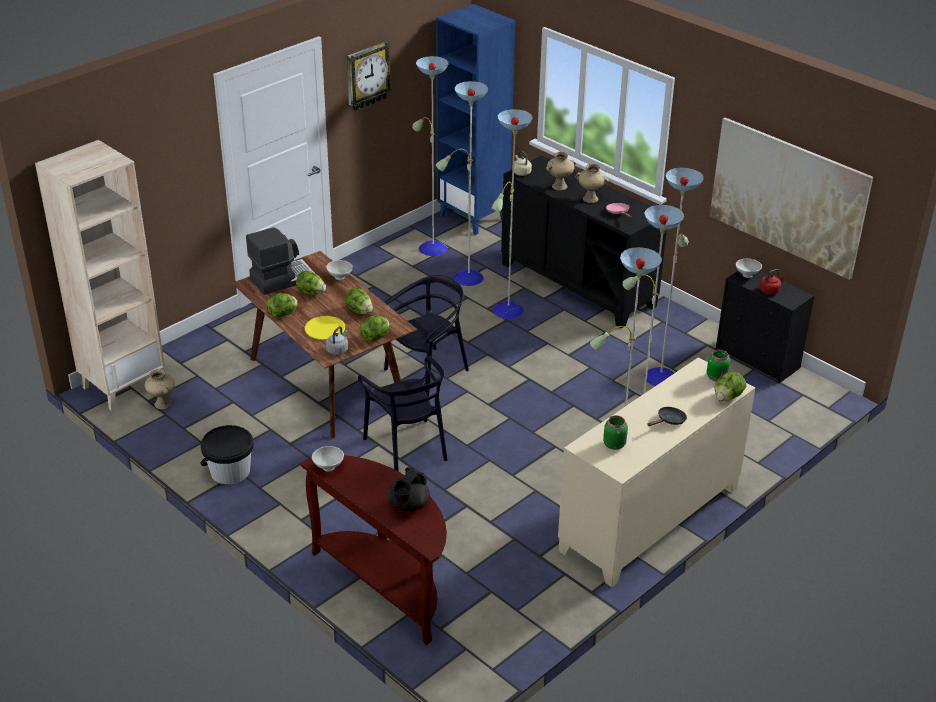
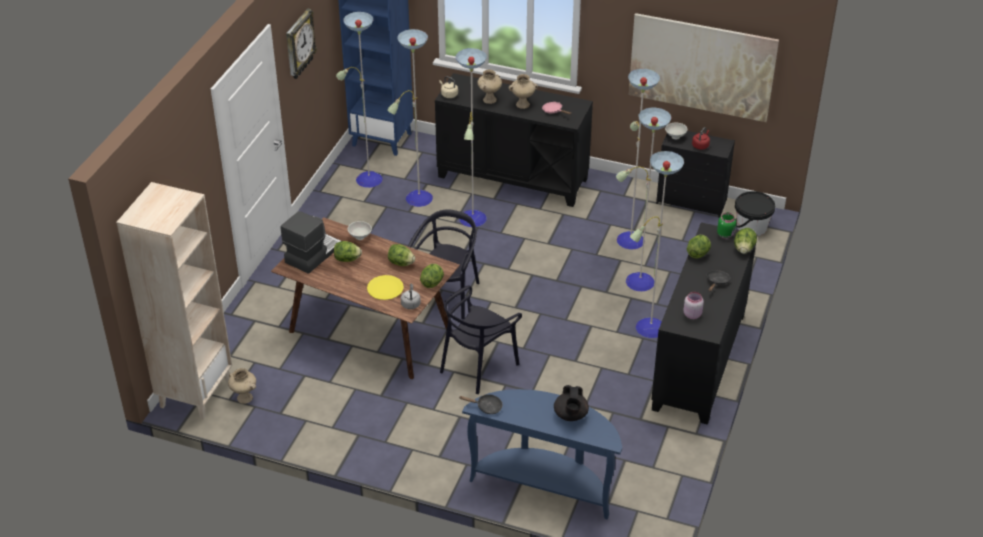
camera: 25 degrees left, 5 degrees up
black bucket [200,425,254,484] -> black bucket moved to [735,191,775,236]
lettuce [267,293,298,318] -> lettuce moved to [687,235,711,258]
brown console table [300,455,447,645] -> blue console table [462,389,622,520]
white bowl [312,446,344,472] -> black frying pan [459,394,503,414]
black chair [358,356,447,472] -> black chair turned 90 degrees clockwise [440,286,522,394]
beige cabinet [558,357,755,587] -> black cabinet [651,222,757,425]
green jar [603,415,628,450] -> pink jar [683,292,704,319]

